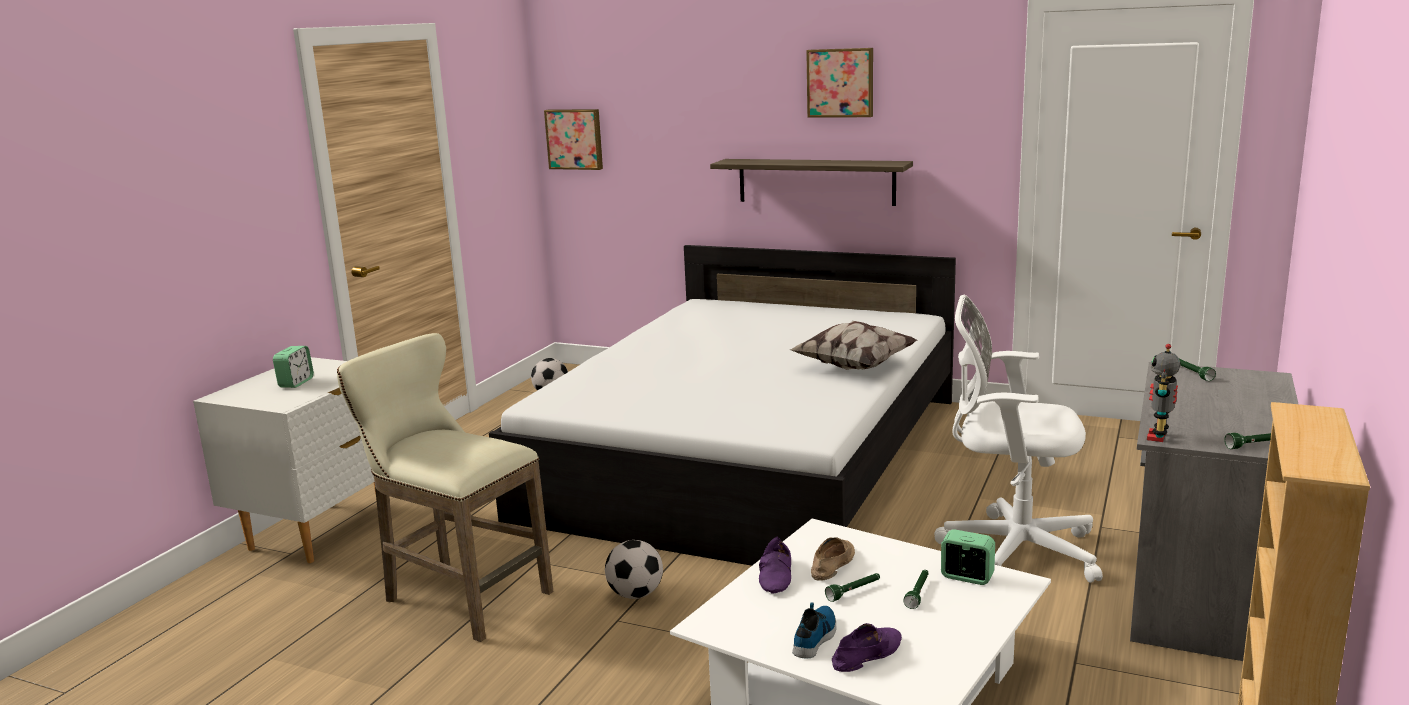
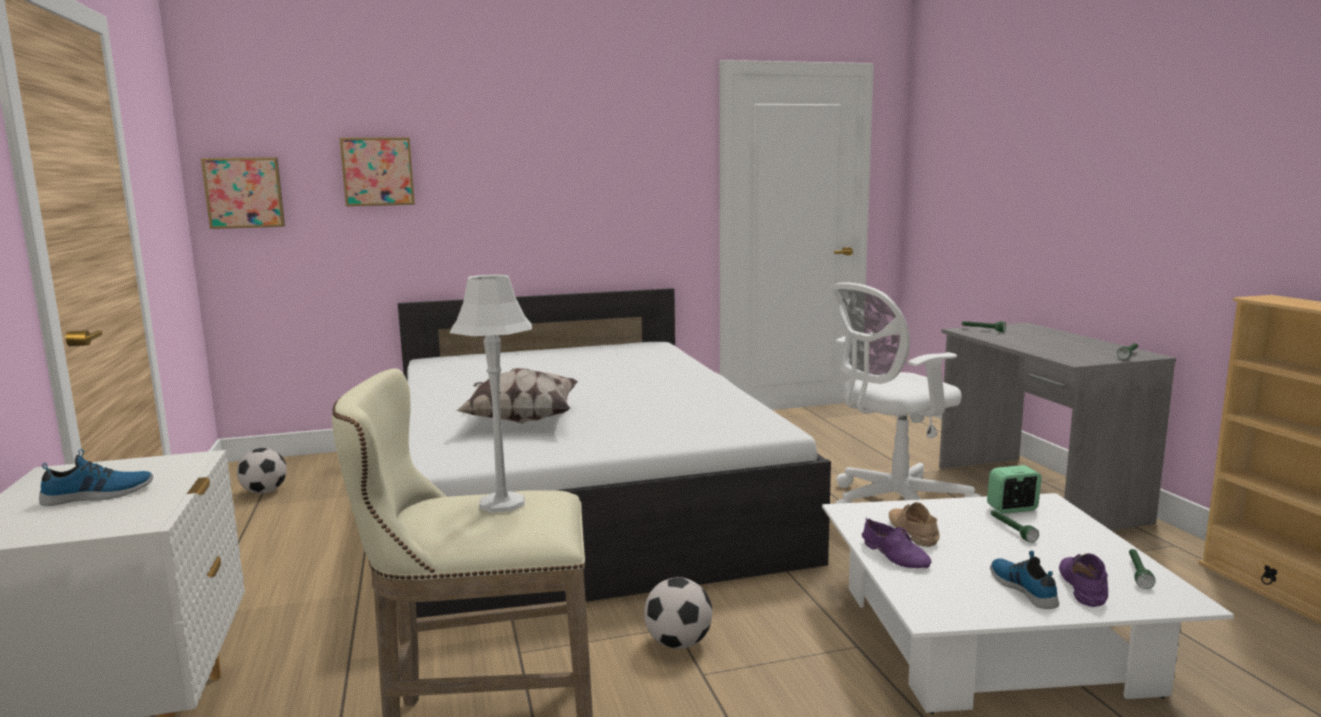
camera: 40 degrees left, 5 degrees down
alarm clock [273,346,314,388] -> shoe [39,449,153,506]
shelf [710,159,913,206] -> none
pillow [790,321,917,370] -> pillow moved to [456,368,578,424]
picture [806,48,873,118] -> picture moved to [339,137,415,206]
green flashlight [825,573,880,602] -> green flashlight moved to [1129,549,1156,589]
toy robot [1147,344,1180,442] -> none
none -> grey table lamp [449,274,532,513]

